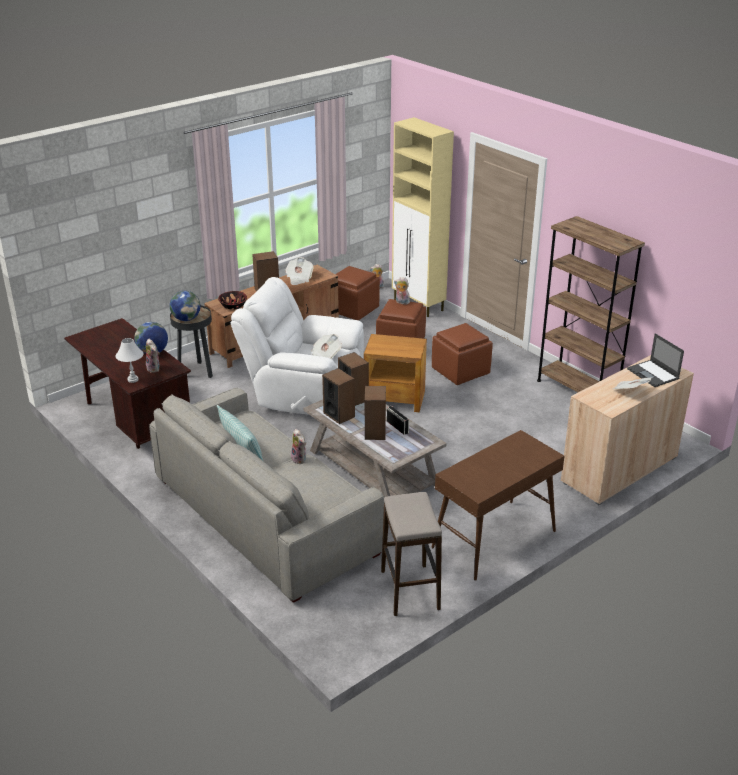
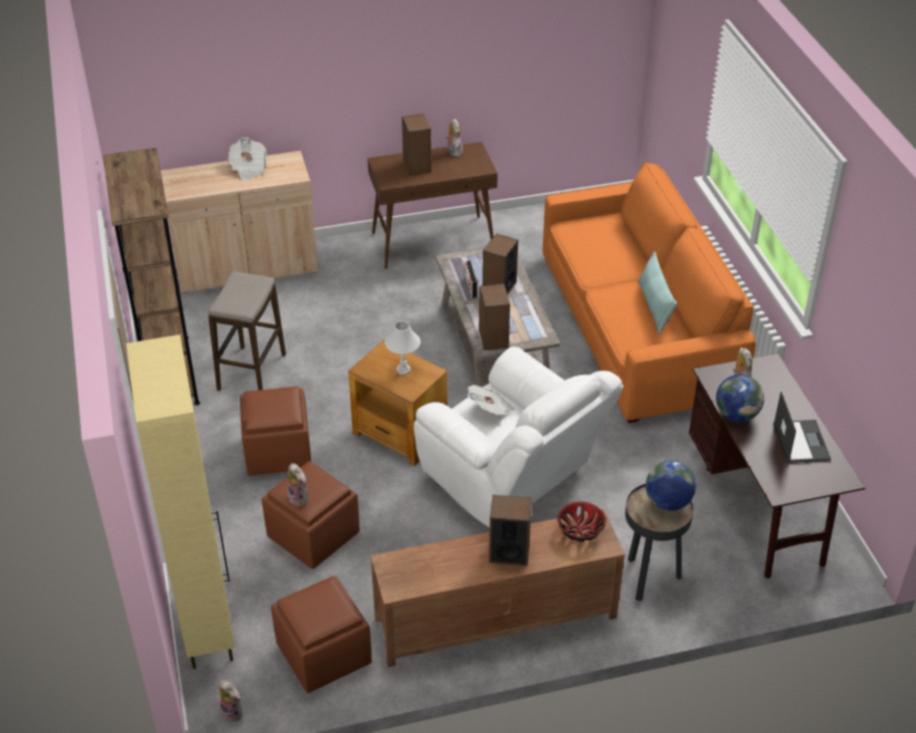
camera: 155 degrees left, 10 degrees up
white table lamp [115,338,144,383] -> white table lamp moved to [385,321,421,375]
grey sofa [149,388,385,603] -> orange sofa [543,163,756,423]
newspaper [285,257,314,285] -> none
plush toy [291,429,306,464] -> plush toy moved to [446,118,463,157]
speaker [322,368,355,424] -> speaker moved to [402,113,432,175]
stool [381,492,442,616] -> stool moved to [208,271,286,391]
laptop [627,333,684,387] -> laptop moved to [773,392,831,463]

